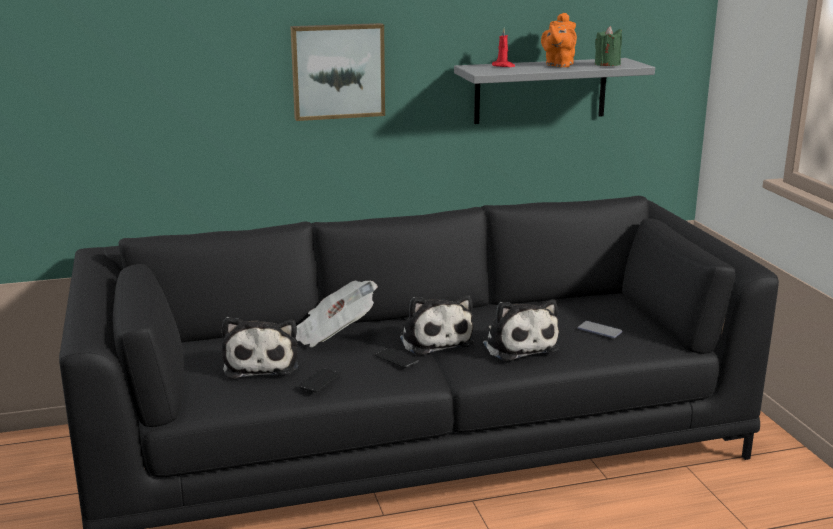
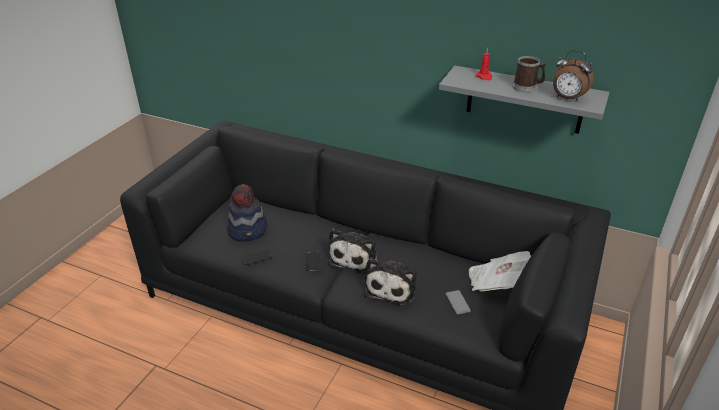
camera: 40 degrees right, 15 degrees up
plush toy [222,317,298,379] -> hat [227,184,268,242]
picture [290,23,385,121] -> none
newspaper [296,281,378,347] -> newspaper moved to [468,251,531,291]
orange teapot [541,13,577,67] -> mug [512,56,546,93]
green candle [595,26,622,66] -> alarm clock [553,50,594,102]

